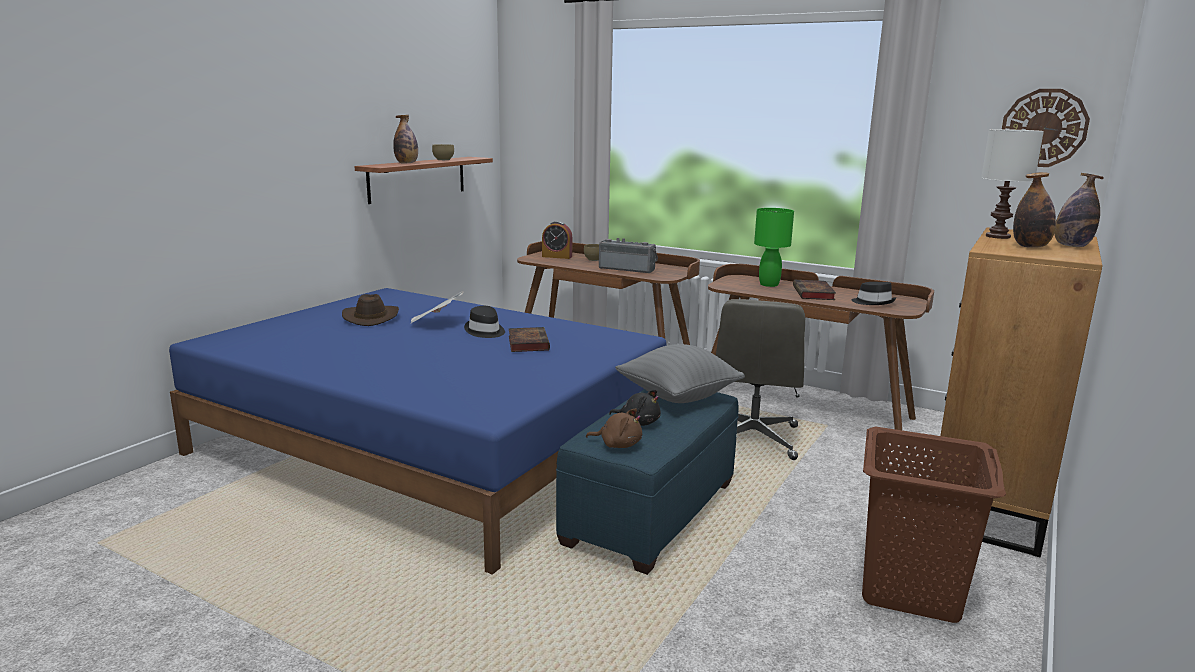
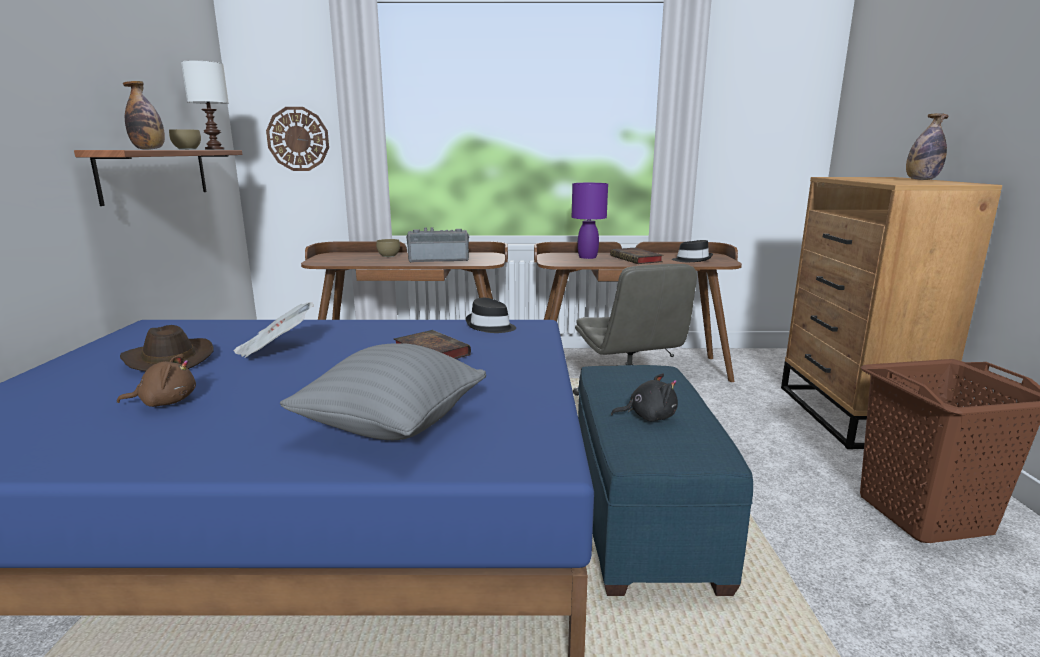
camera: 30 degrees left, 0 degrees up
black hat [464,306,505,338] -> black hat moved to [466,298,516,333]
alarm clock [542,221,572,259] -> none
brown plush toy [586,408,642,448] -> brown plush toy moved to [117,354,196,407]
grey pillow [615,344,745,403] -> grey pillow moved to [280,343,486,440]
green table lamp [754,208,794,287] -> purple table lamp [572,183,608,259]
white table lamp [981,129,1044,239] -> white table lamp moved to [181,61,229,150]
wall clock [1002,89,1090,167] -> wall clock moved to [266,107,329,171]
bottle [1013,172,1056,248] -> none

